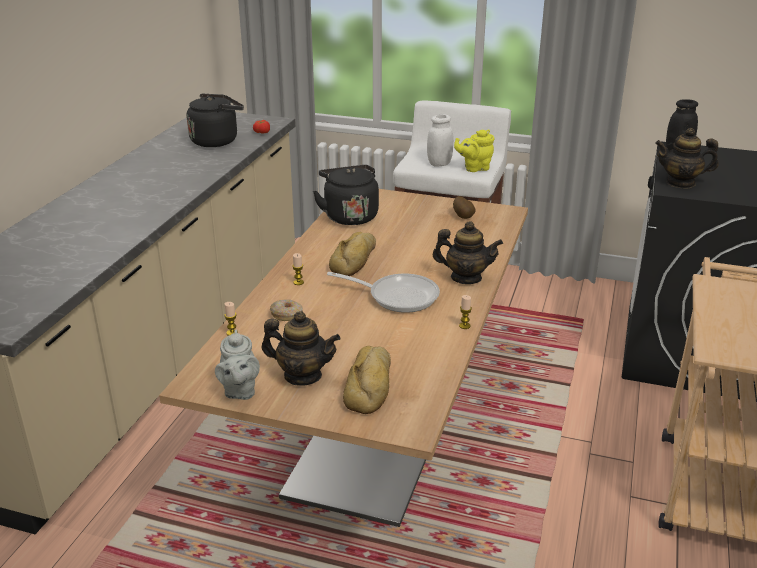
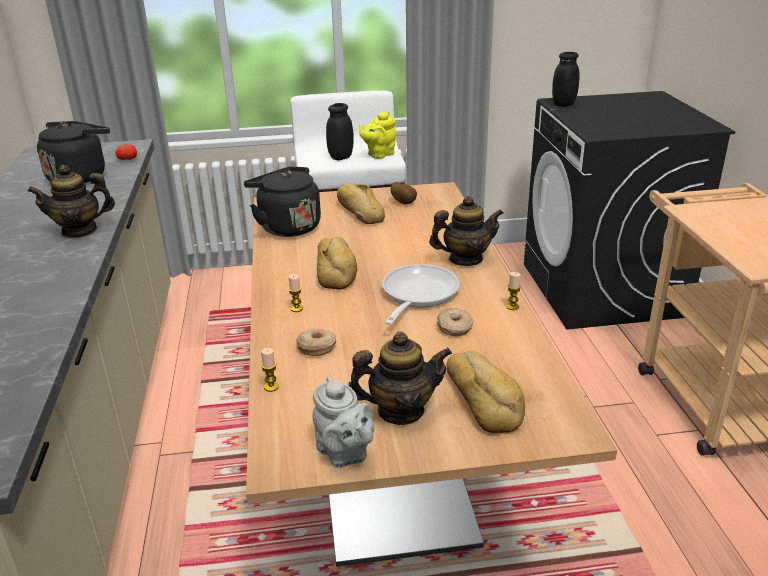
camera: 25 degrees left, 0 degrees up
frying pan [327,272,440,313] -> frying pan turned 60 degrees counterclockwise [382,264,460,325]
white jar [427,114,454,167] -> black jar [326,103,354,160]
teapot [655,128,719,189] -> teapot moved to [28,165,115,238]
none -> bread [337,183,385,224]
none -> donut [437,308,473,337]

